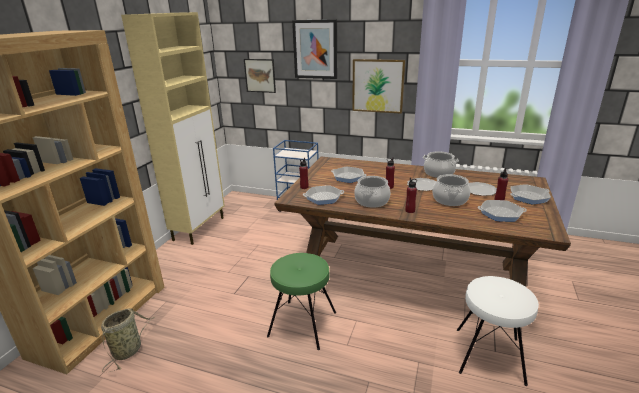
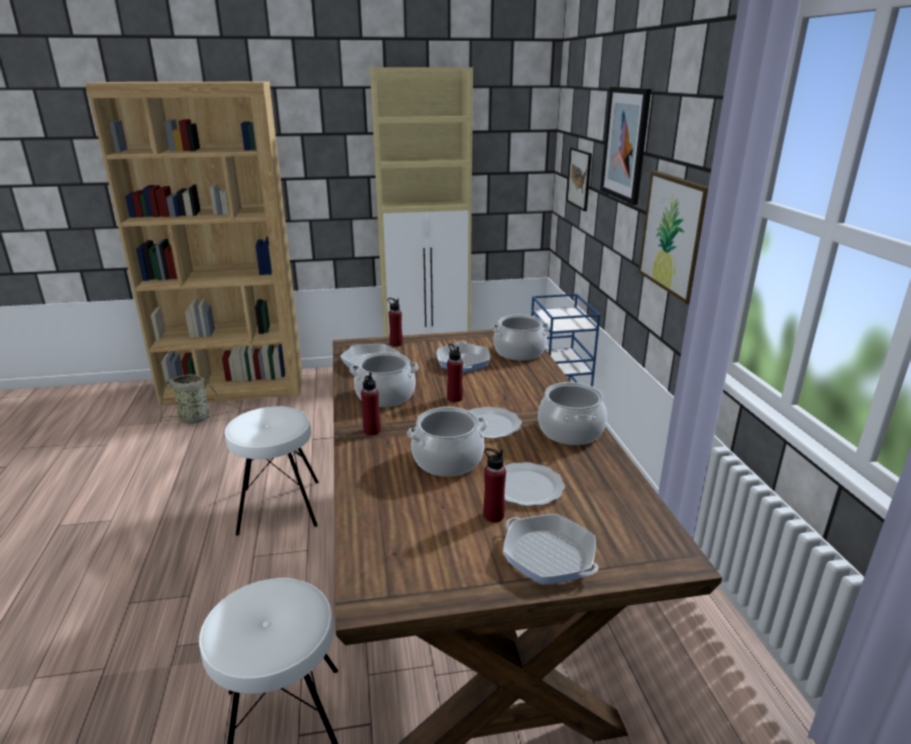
camera: 60 degrees right, 0 degrees up
green stool [267,253,336,350] -> white stool [225,406,319,536]
frying pan [478,200,527,222] -> none
none -> cooking pot [491,315,550,360]

